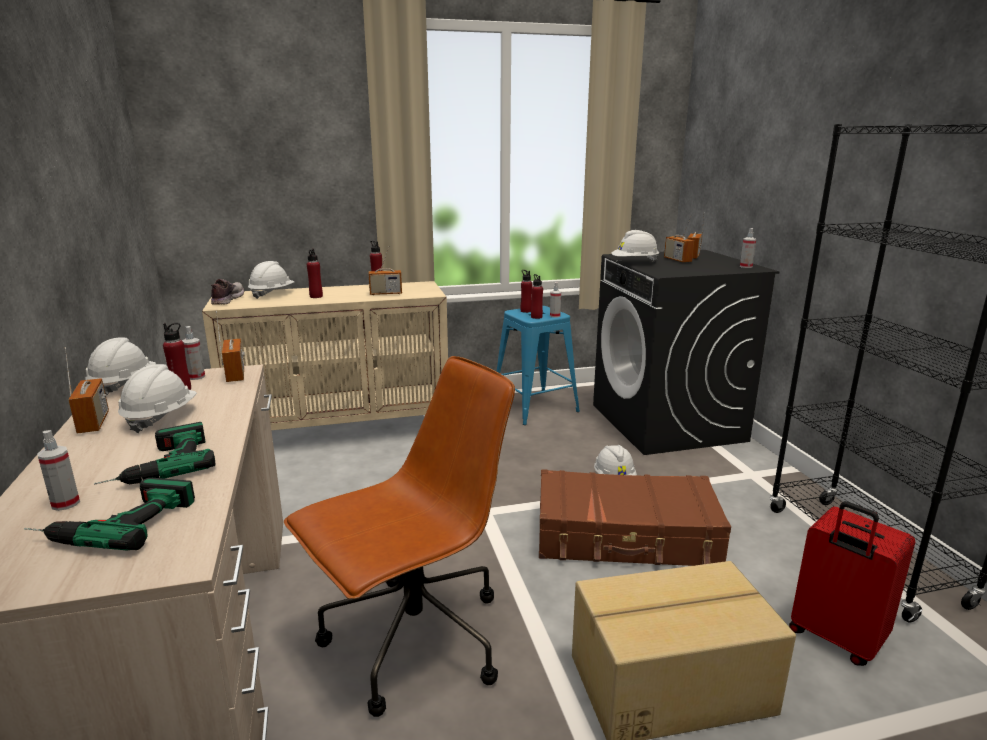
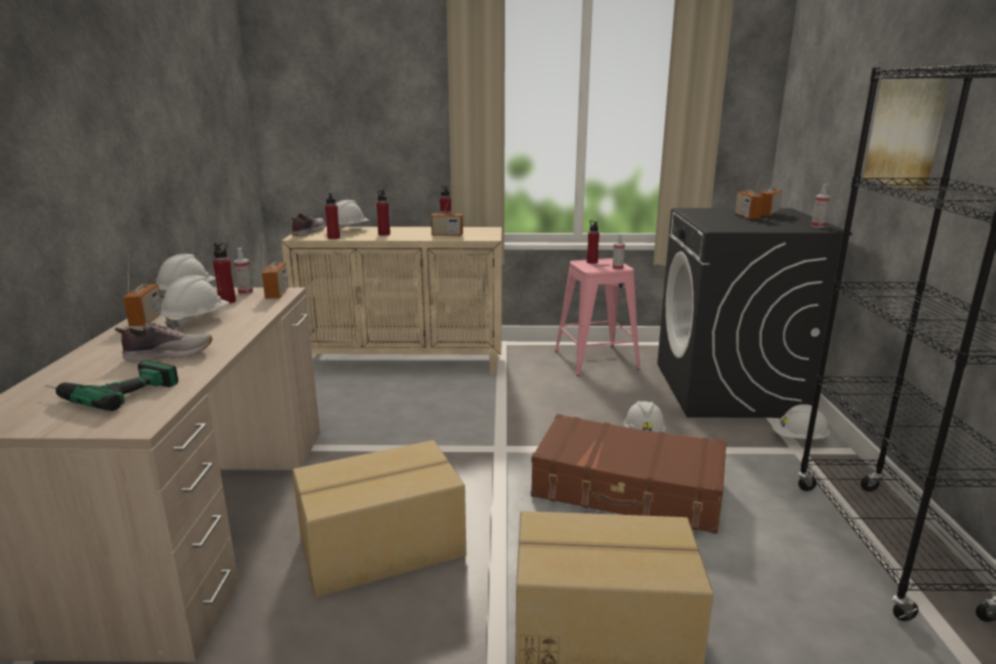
camera: 15 degrees right, 0 degrees up
spray bottle [37,430,80,511] -> none
power drill [94,422,215,485] -> shoe [115,322,212,362]
brown office chair [284,356,515,717] -> cardboard box [292,440,466,597]
blue stool [497,306,580,425] -> pink stool [555,258,640,376]
red bottle [531,274,543,319] -> red bottle moved to [325,192,340,239]
white hard hat [611,230,659,262] -> white hard hat moved to [772,404,830,439]
red suitcase [789,501,915,666] -> none
none -> picture [863,78,951,191]

